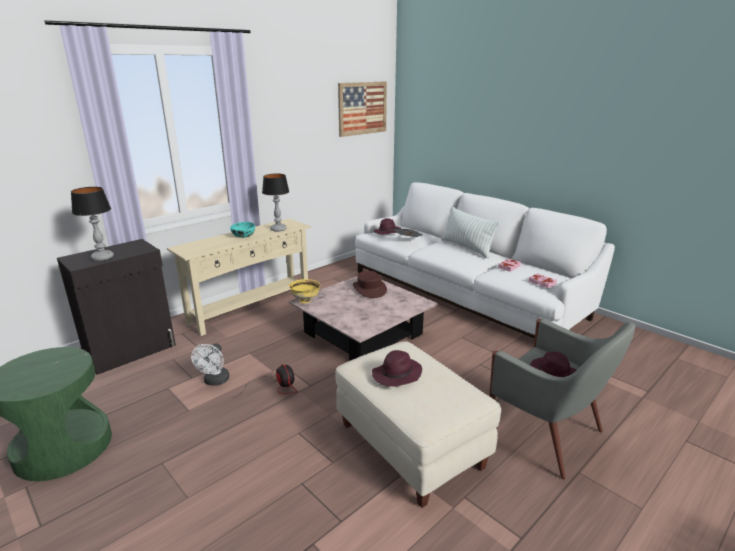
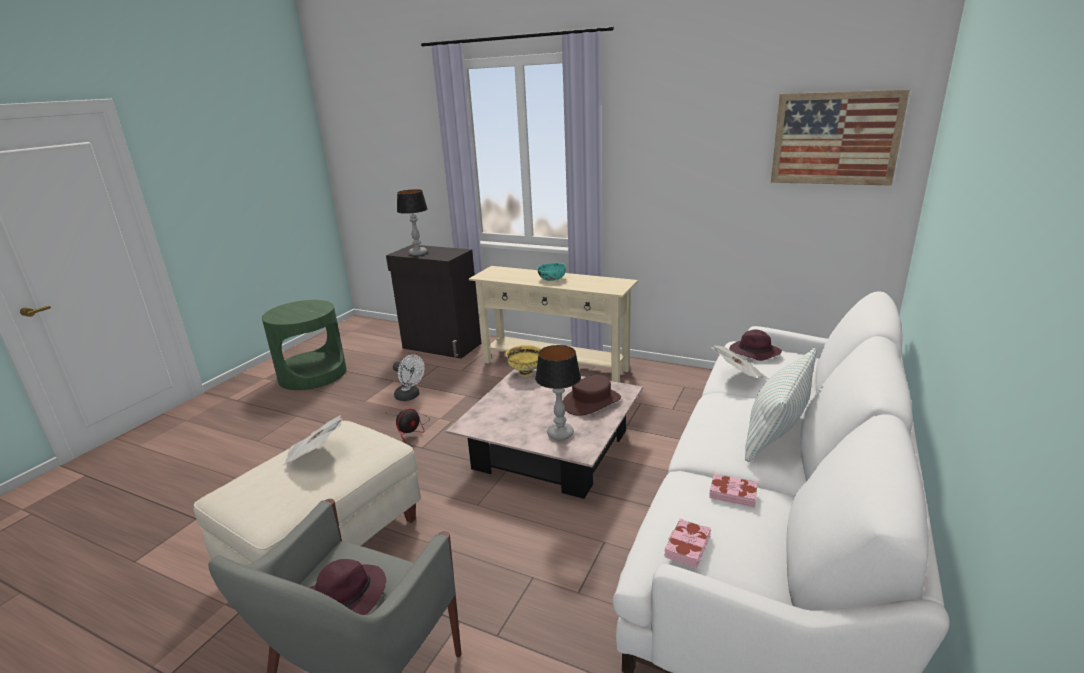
camera: 70 degrees right, 0 degrees up
white fan [191,343,230,386] -> white fan turned 135 degrees counterclockwise [393,354,424,401]
table lamp [262,174,289,232] -> table lamp moved to [535,345,581,441]
purple hat [372,350,422,386] -> newspaper [283,415,342,466]

